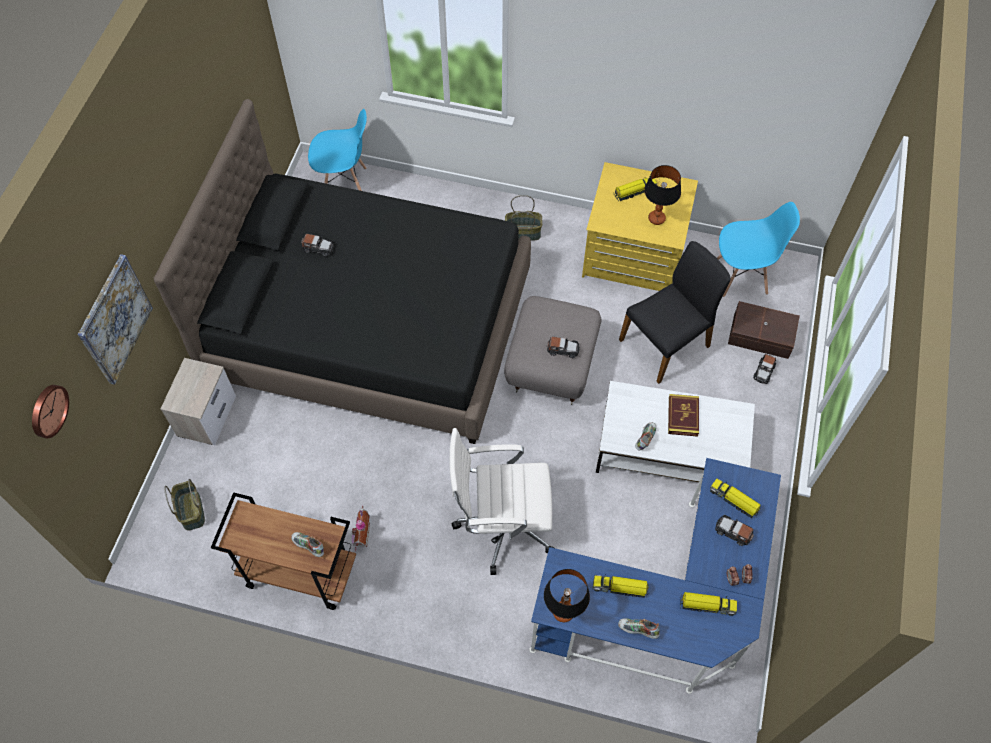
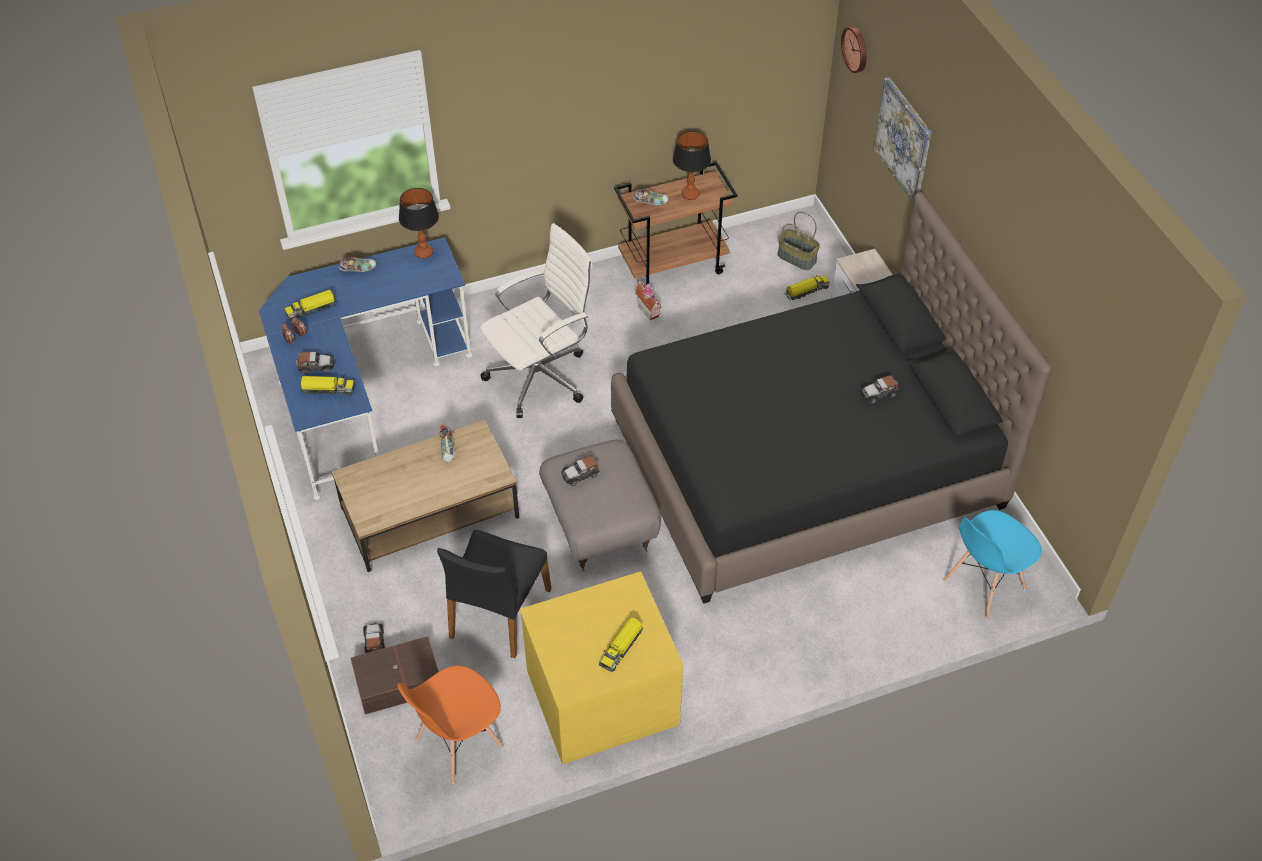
camera: 145 degrees right, 10 degrees down
basket [505,195,542,241] -> none
toy truck [593,575,649,598] -> toy truck moved to [785,275,829,301]
white coffee table [596,381,755,483] -> brown coffee table [332,420,519,572]
table lamp [644,165,681,225] -> table lamp moved to [673,131,711,200]
book [668,394,699,437] -> none
blue chair [717,202,800,297] -> orange chair [397,665,504,784]

